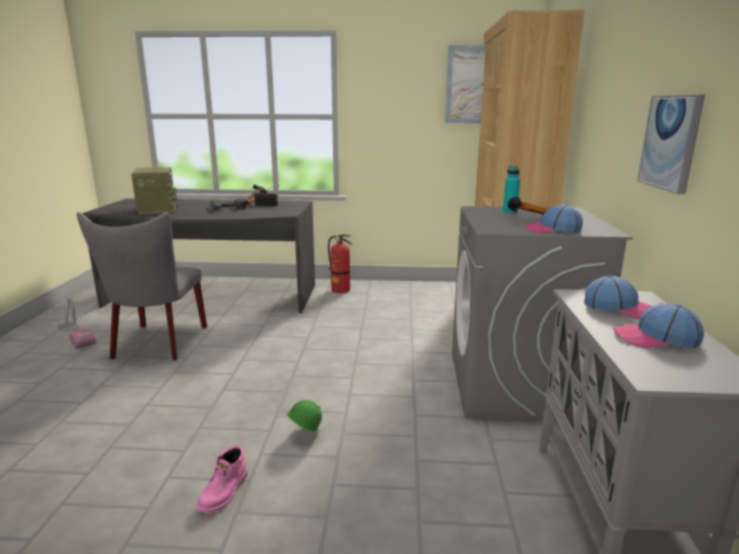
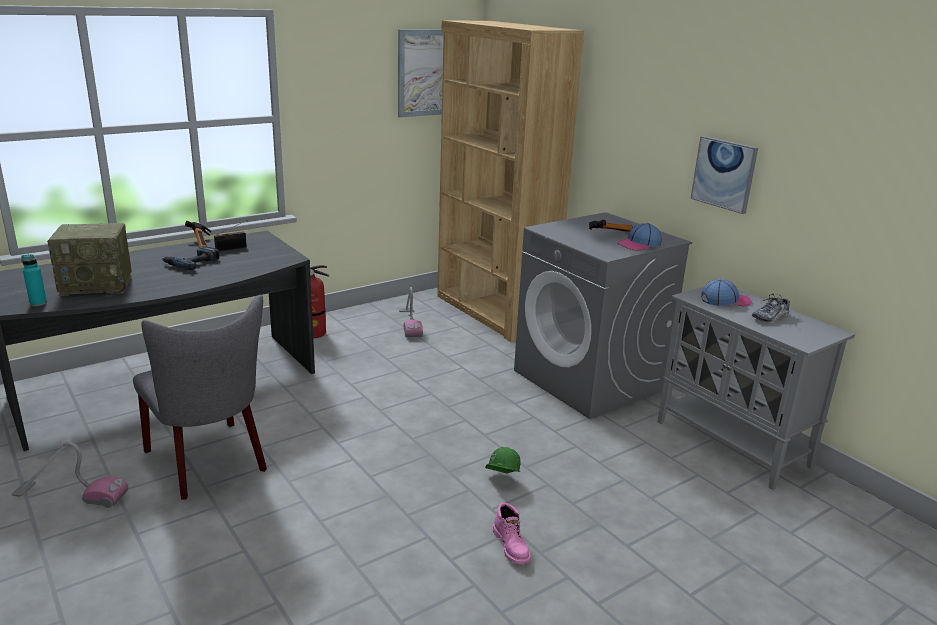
camera: 40 degrees left, 5 degrees up
radio [131,167,179,215] -> radio turned 135 degrees clockwise [47,223,132,296]
turquoise bottle [503,166,520,214] -> turquoise bottle moved to [21,254,47,306]
cap [613,303,704,348] -> shoe [752,293,790,323]
none -> vacuum cleaner [399,287,423,337]

